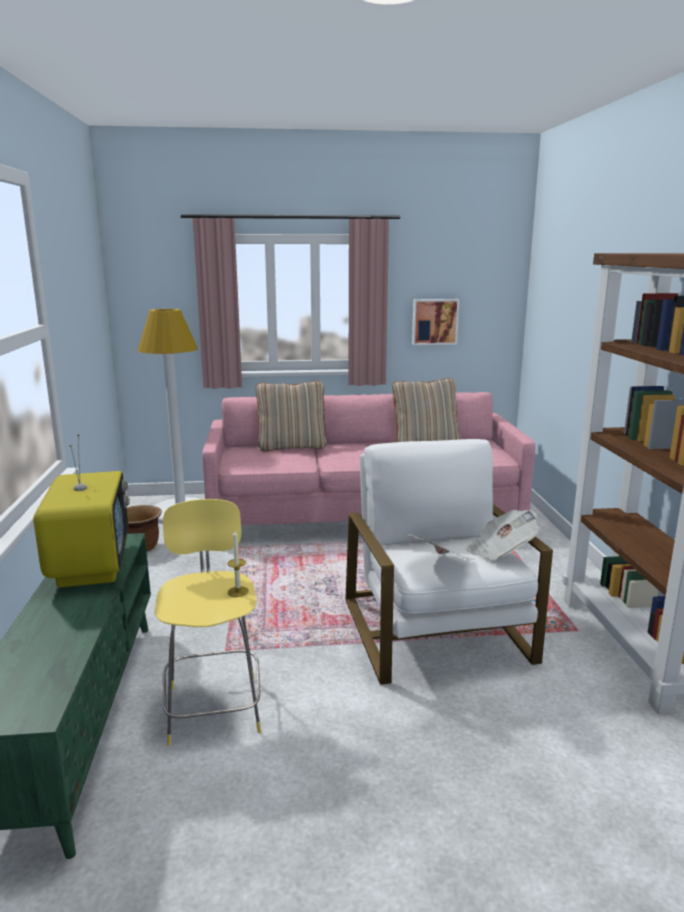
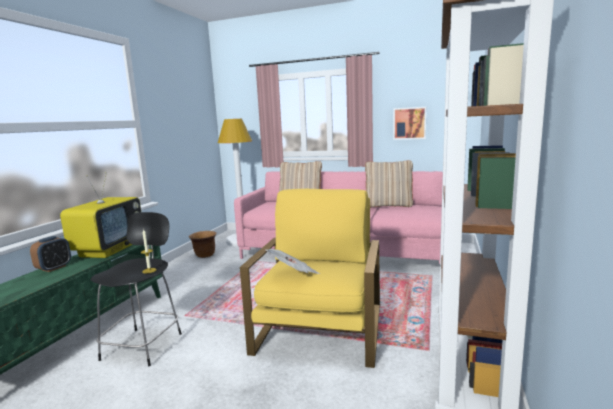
camera: 25 degrees right, 5 degrees down
yellow stool [155,499,261,746] -> black stool [91,212,182,367]
white armchair [345,439,553,685] -> yellow armchair [240,189,380,368]
newspaper [466,510,539,561] -> none
none -> alarm clock [30,236,71,272]

